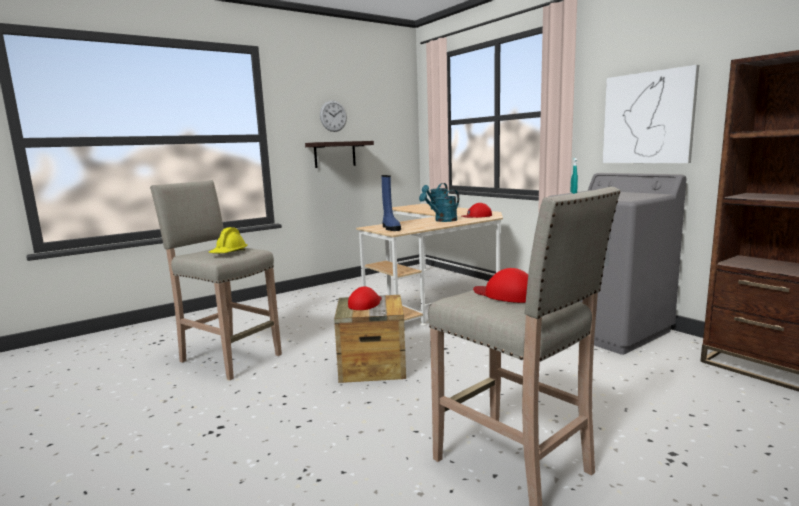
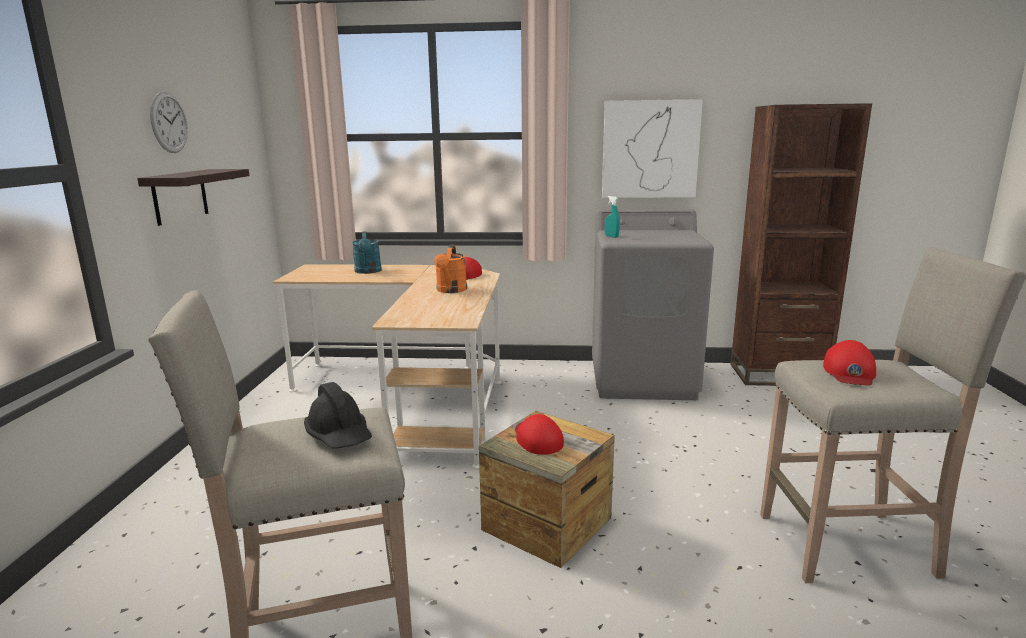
camera: 50 degrees left, 5 degrees up
yellow hard hat [209,227,248,253] -> black hard hat [304,382,372,449]
blue boot [381,175,401,231] -> none
turquoise watering can [419,190,459,222] -> orange watering can [434,244,467,293]
red cap [473,268,528,303] -> red cap turned 60 degrees counterclockwise [823,340,876,385]

